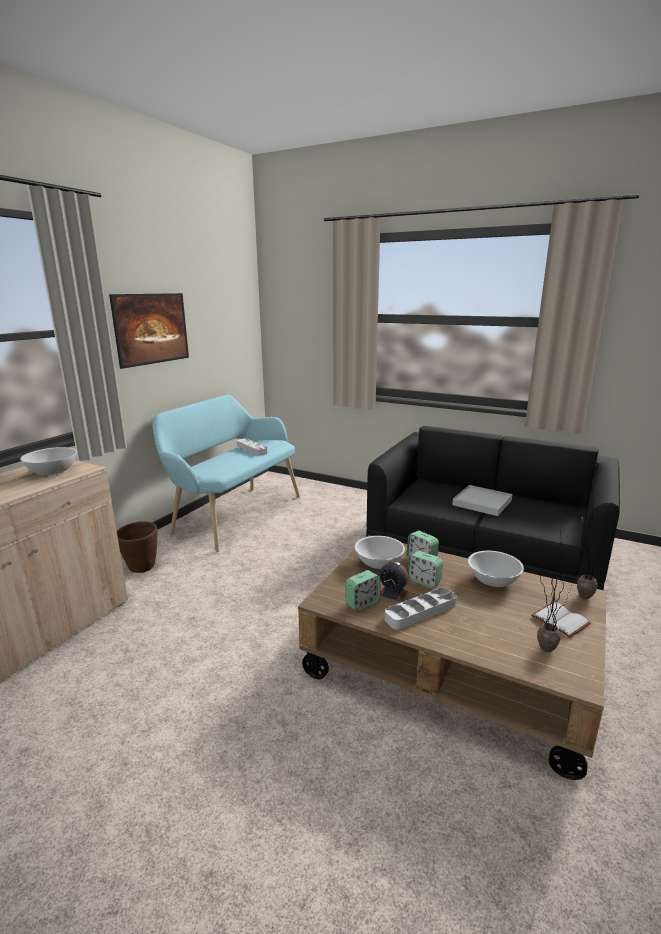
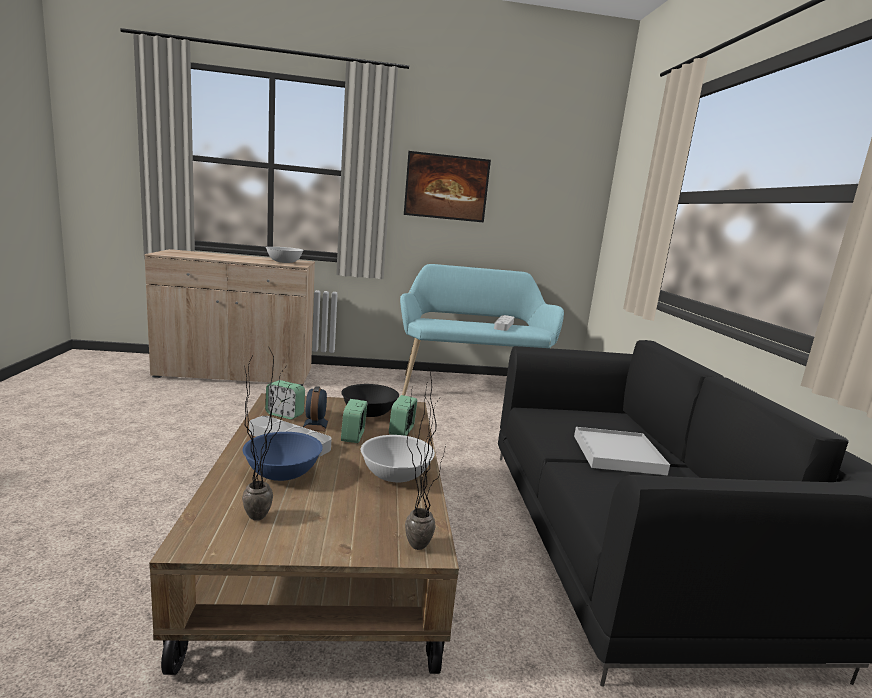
camera: 55 degrees right, 5 degrees down
brown planter [117,521,158,573] -> none
white bowl [355,536,405,569] -> black bowl [341,384,399,417]
white book [531,602,591,638] -> none
none -> blue bowl [243,432,323,481]

